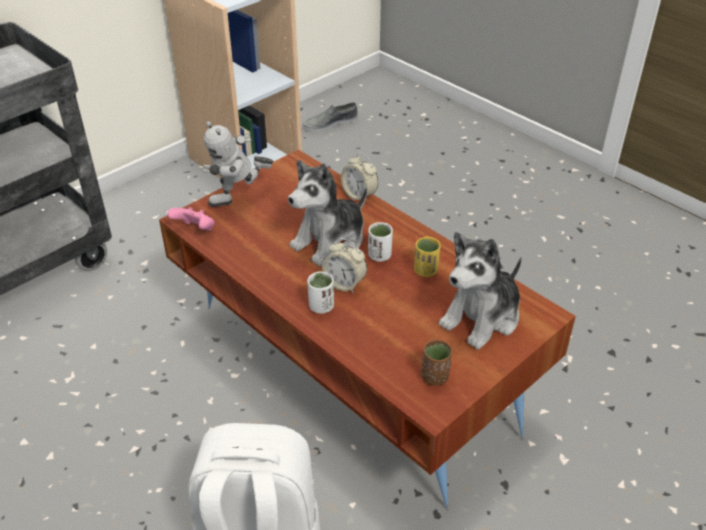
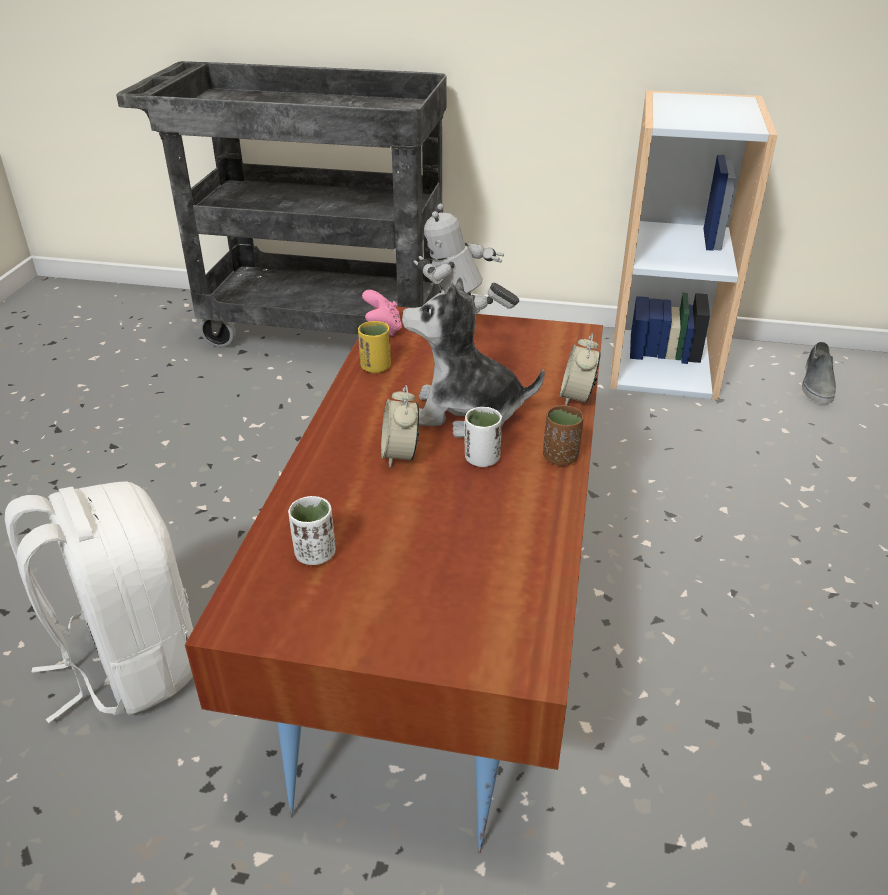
camera: 55 degrees right, 5 degrees down
grey shoe [304,102,358,132] -> grey shoe turned 105 degrees counterclockwise [802,342,836,404]
white cup [307,272,334,314] -> white cup moved to [288,496,336,565]
yellow cup [414,236,441,277] -> yellow cup moved to [358,321,391,373]
brown cup [421,340,452,386] -> brown cup moved to [543,405,584,466]
plush toy [439,232,522,350] -> none

